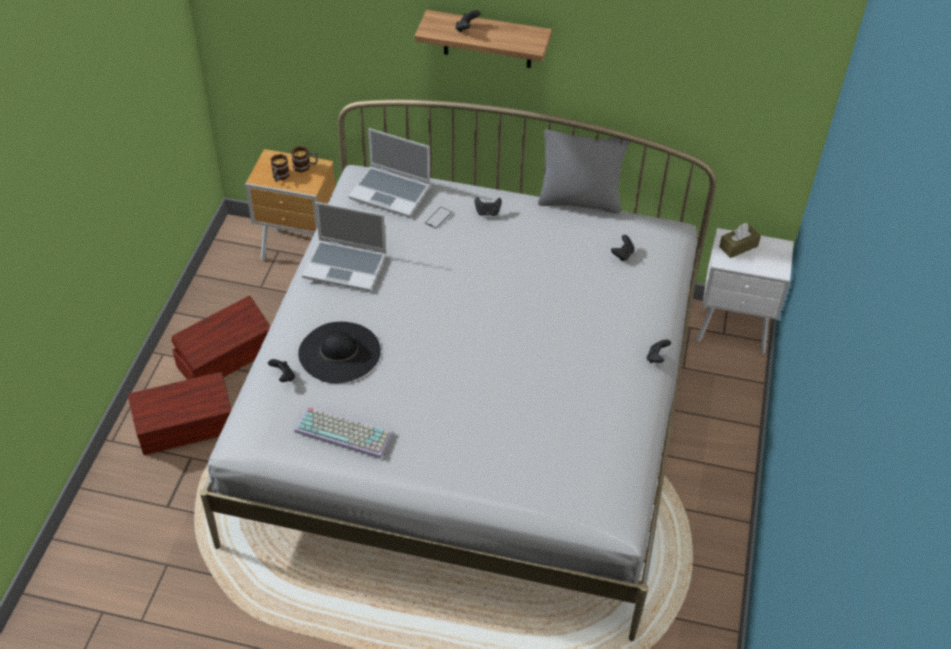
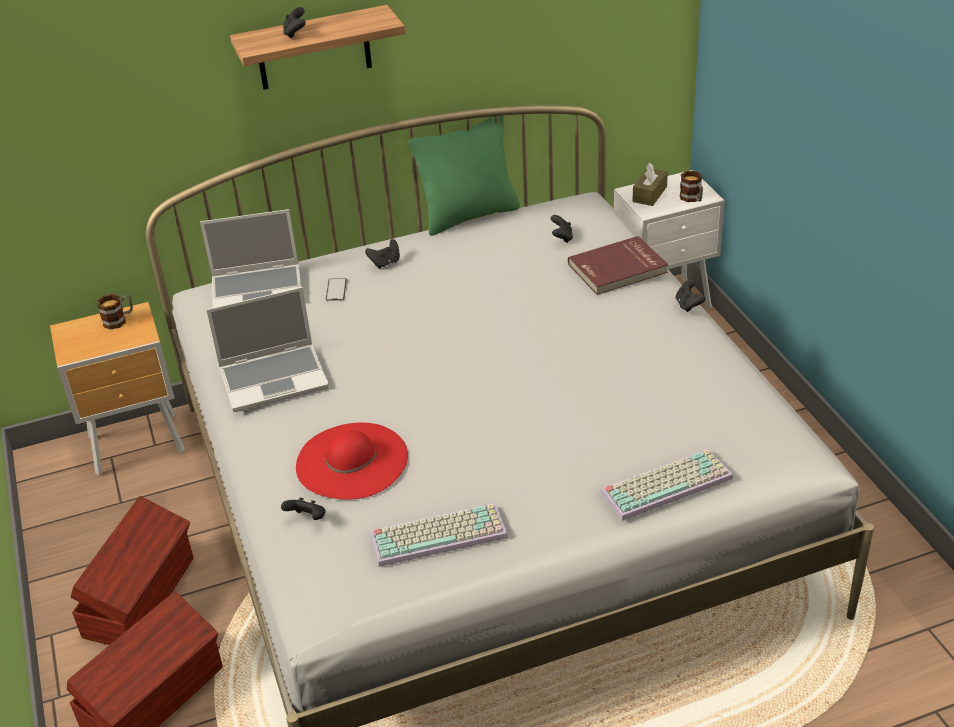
camera: 30 degrees left, 10 degrees down
mug [271,154,290,182] -> mug moved to [680,171,703,202]
black hat [298,322,381,383] -> red hat [296,423,408,500]
grey pillow [538,130,630,214] -> green pillow [409,116,520,236]
none -> red book [568,236,669,295]
none -> keyboard [600,449,733,521]

